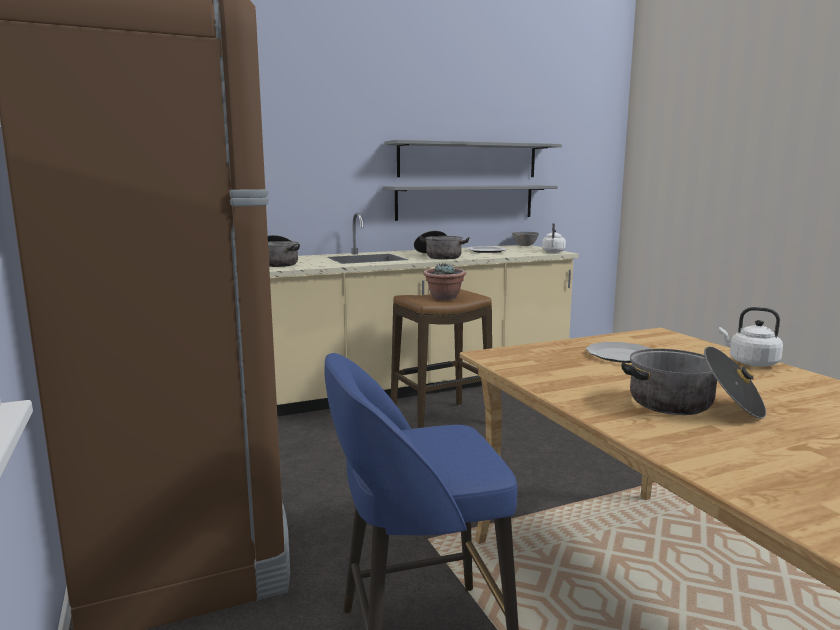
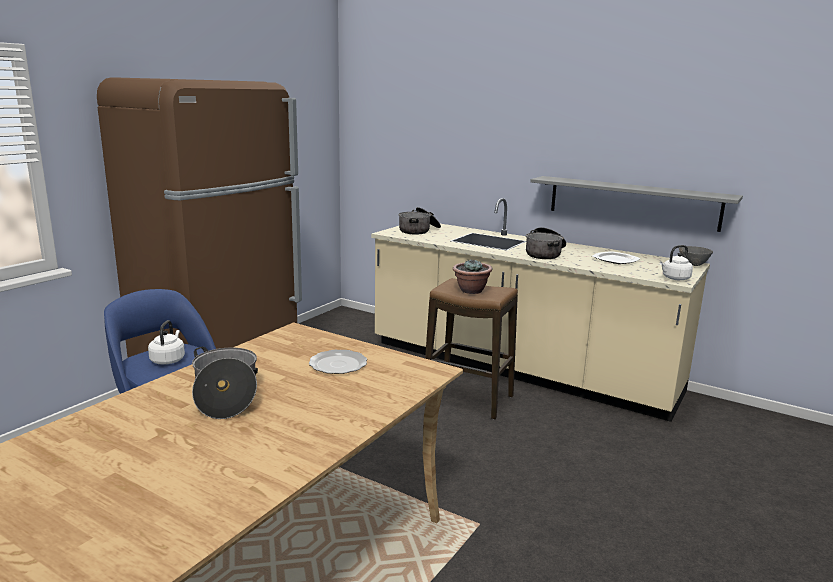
camera: 55 degrees right, 5 degrees up
grey shelf [385,140,562,177] -> none
white kettle [719,307,783,367] -> white kettle moved to [148,320,185,365]

